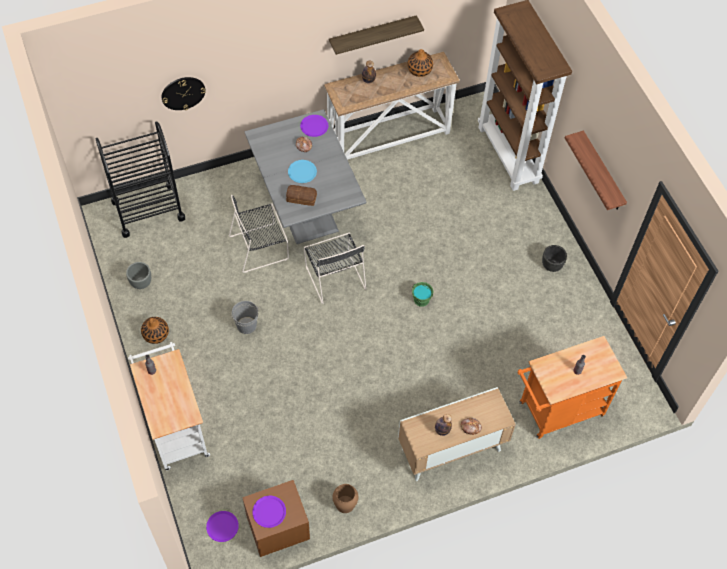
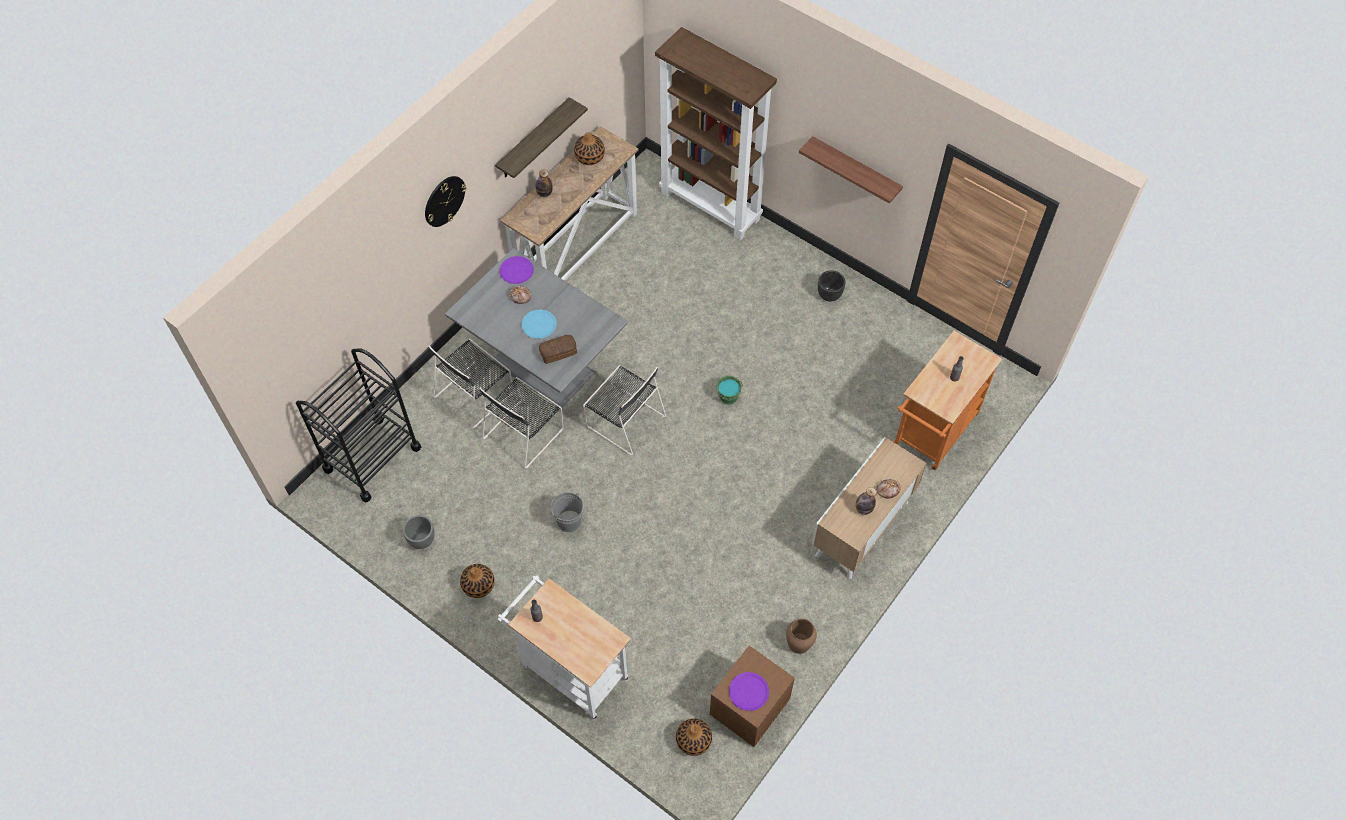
camera: 30 degrees left, 0 degrees up
wall clock [162,77,206,110] -> wall clock moved to [425,176,466,227]
purple plate [206,511,239,542] -> vase [676,719,712,756]
none -> black chair [428,339,514,429]

